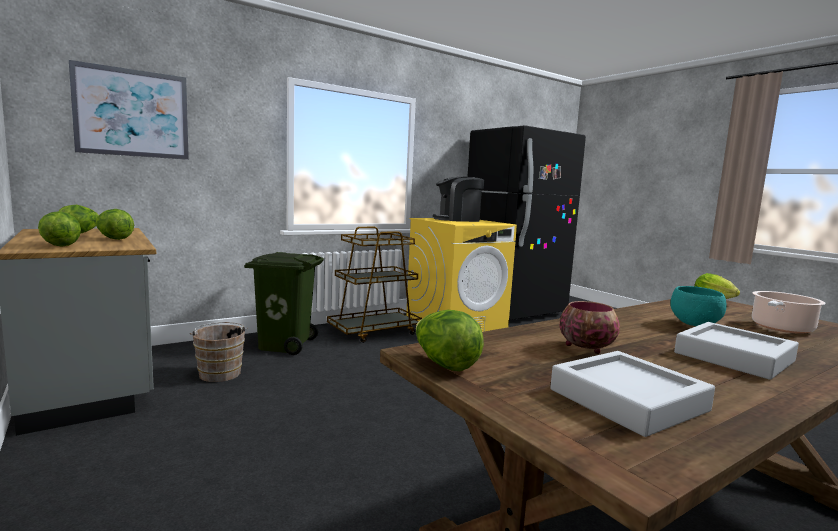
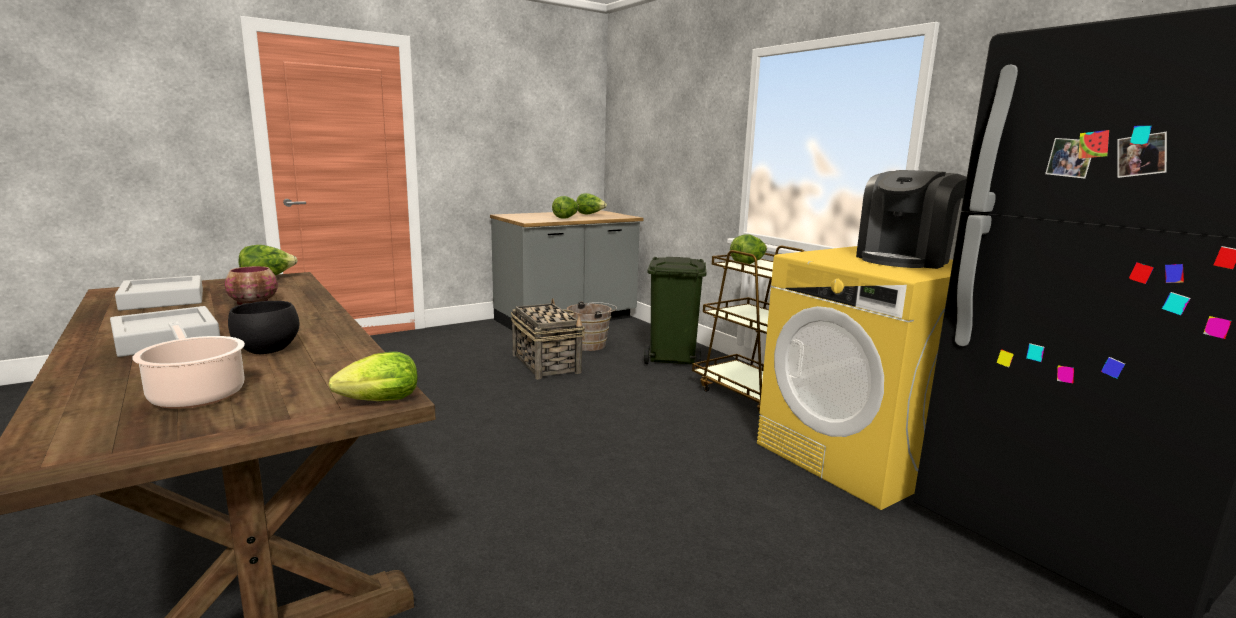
camera: 90 degrees right, 5 degrees up
lettuce [38,211,81,247] -> lettuce moved to [730,234,767,264]
picture [69,60,189,160] -> none
coffee machine [433,177,484,222] -> coffee machine turned 120 degrees counterclockwise [856,170,967,269]
turquoise bowl [670,286,726,326] -> black bowl [228,301,300,354]
none -> basket [511,298,585,379]

